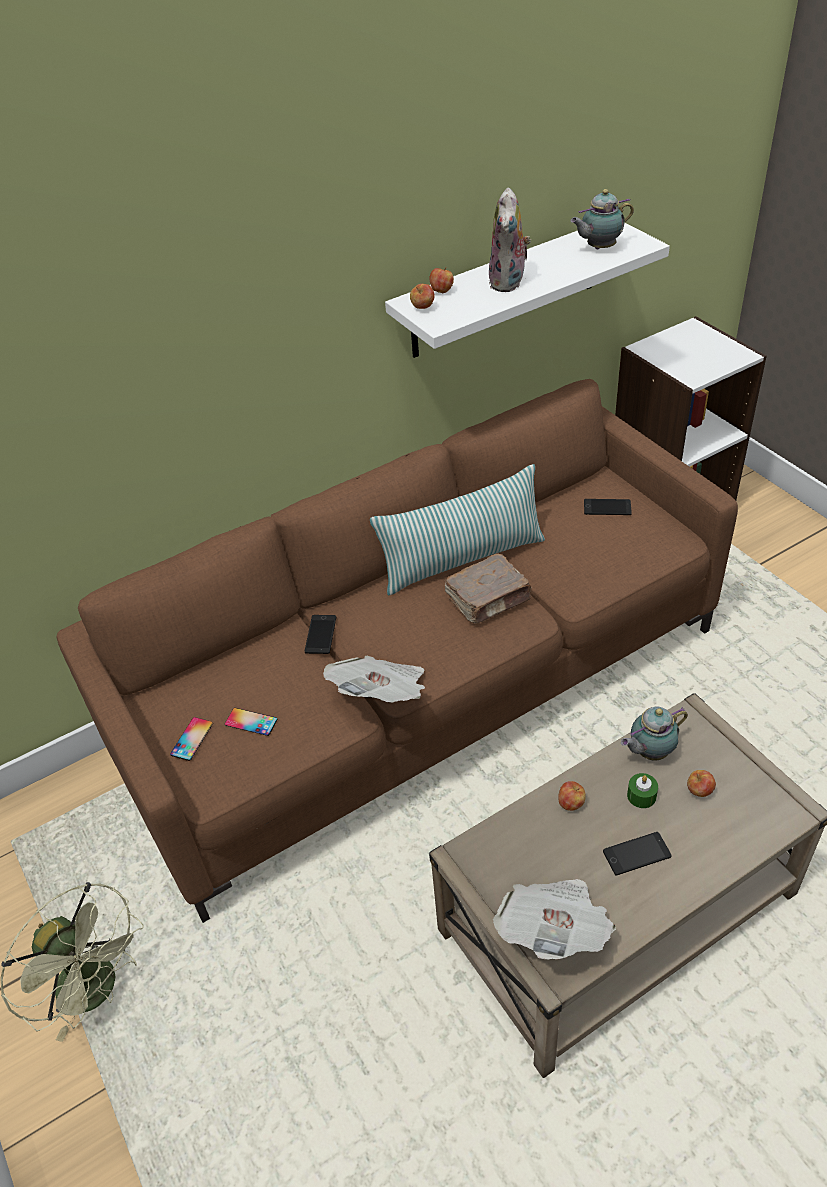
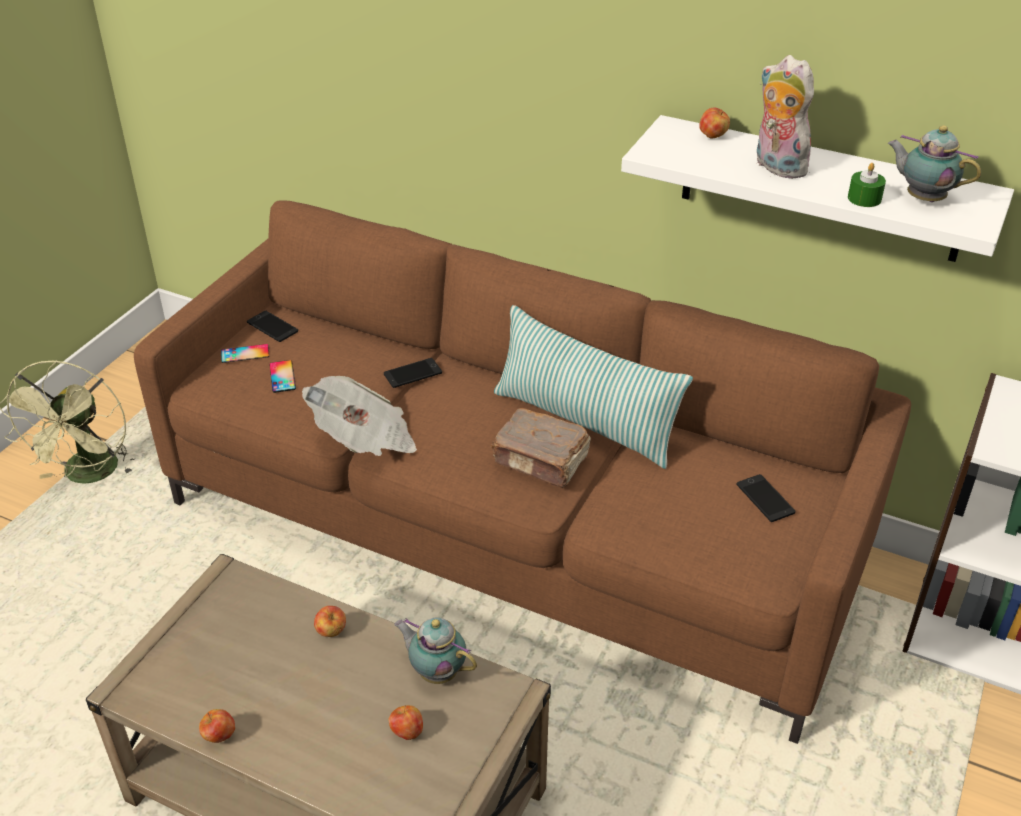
camera: 55 degrees right, 5 degrees down
apple [410,284,435,309] -> apple moved to [199,709,235,743]
plush toy [489,187,531,292] -> plush toy turned 75 degrees clockwise [757,55,815,179]
newspaper [493,879,616,959] -> none
phone [603,832,672,876] -> phone moved to [247,311,298,342]
green candle [627,773,658,808] -> green candle moved to [848,163,886,207]

